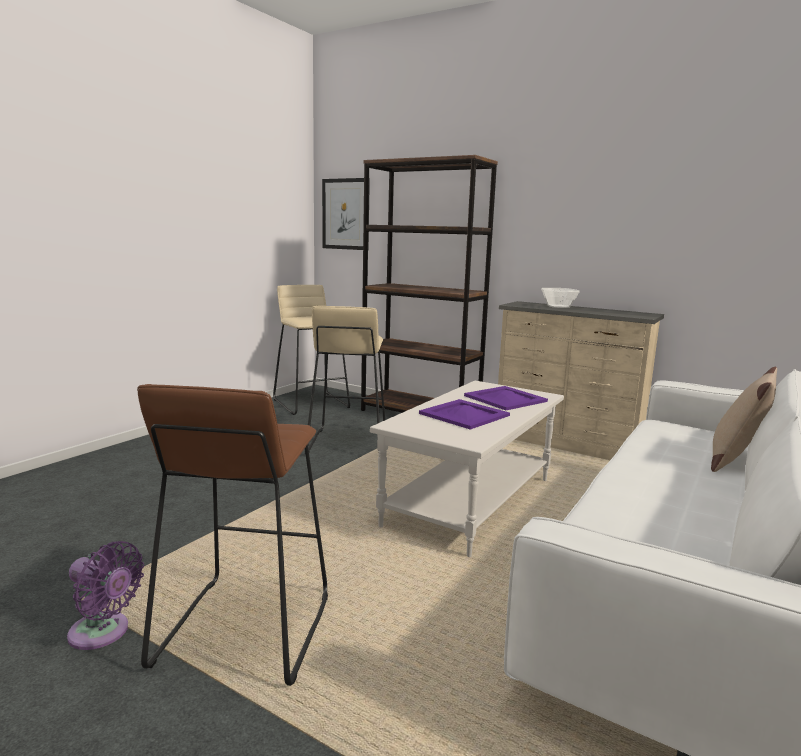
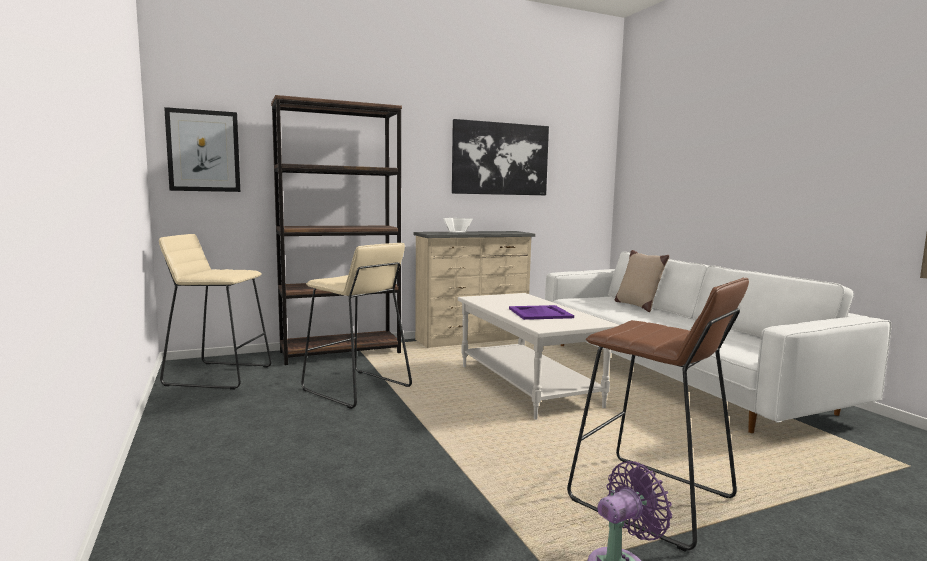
camera: 55 degrees left, 5 degrees down
purple tray [464,386,548,410] -> none
none -> picture [452,119,549,195]

